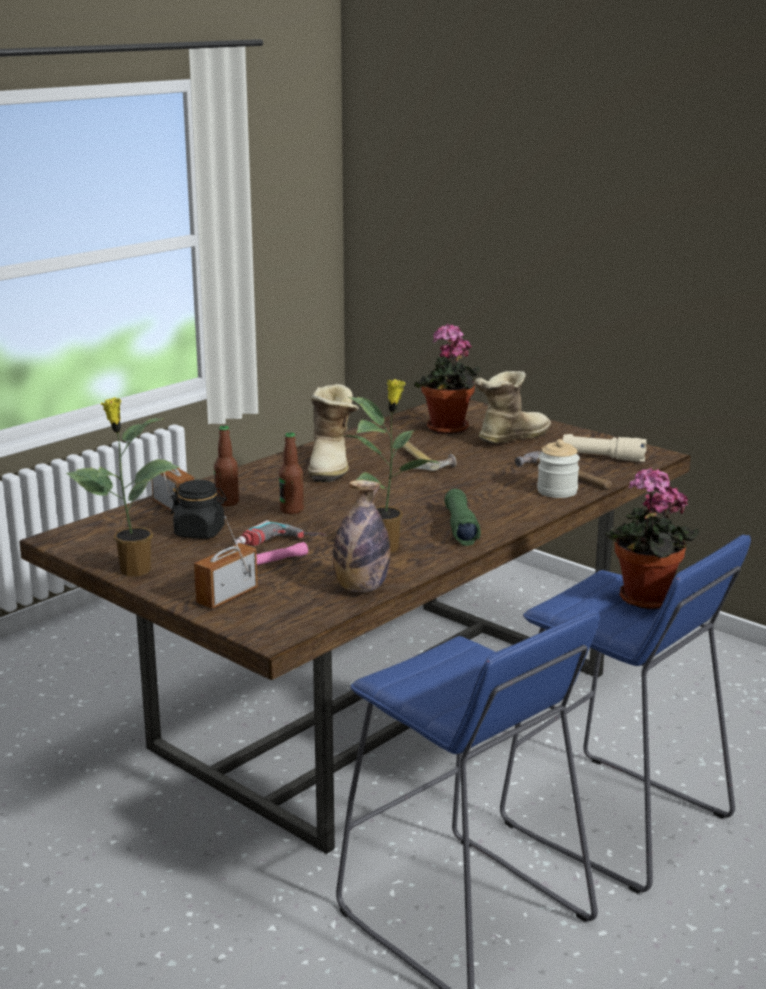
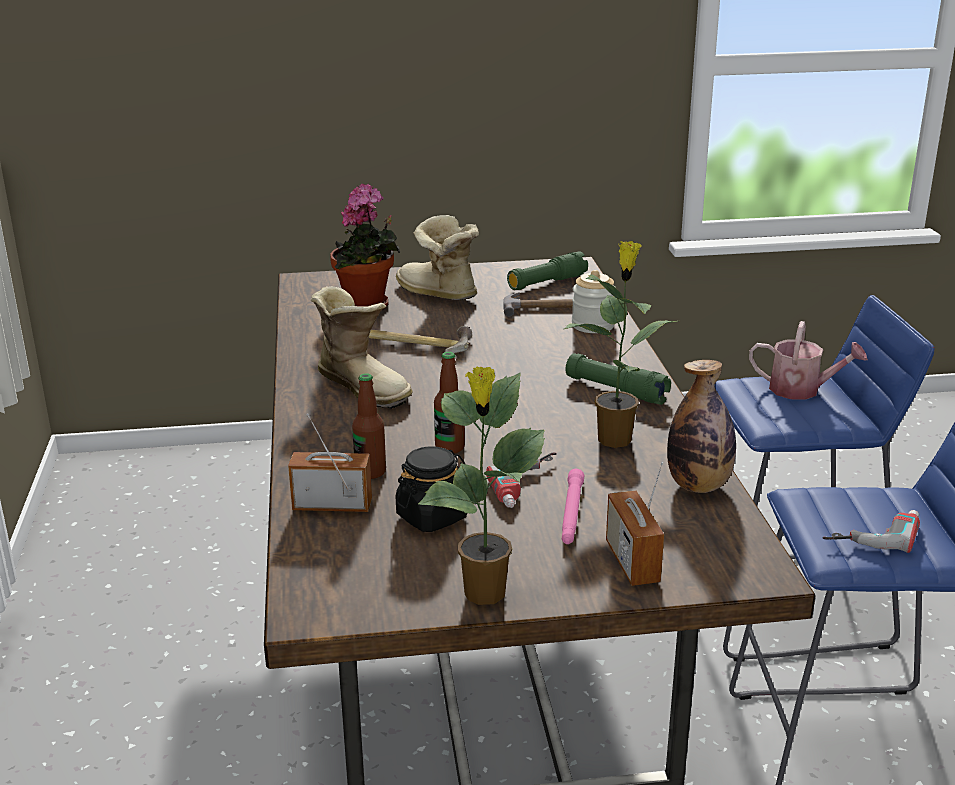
camera: 50 degrees left, 5 degrees up
boot [474,371,551,443] -> boot turned 45 degrees counterclockwise [396,215,479,300]
beige flashlight [563,434,647,462] -> green flashlight [507,251,588,290]
potted plant [605,467,699,609] -> watering can [749,321,868,400]
none -> power drill [822,510,920,553]

